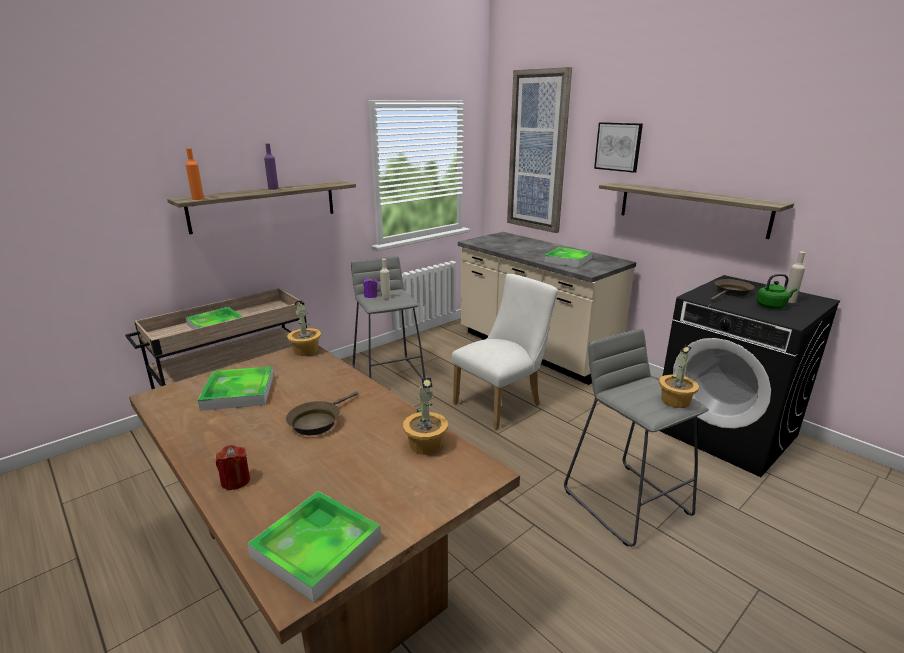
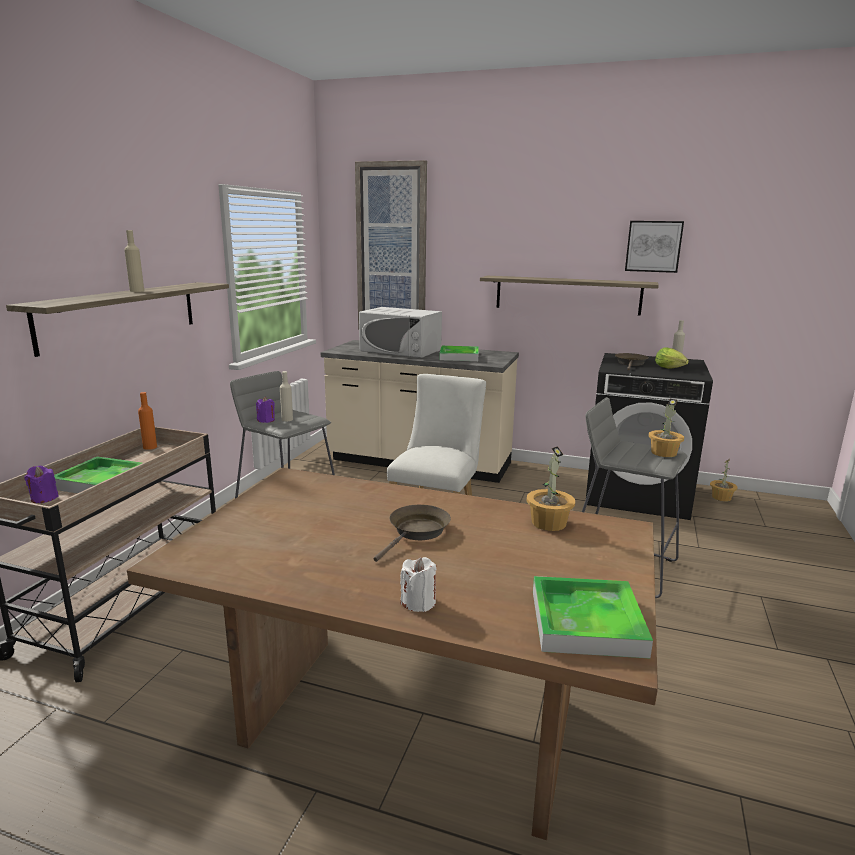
camera: 30 degrees left, 5 degrees down
orange bottle [186,148,204,200] -> orange bottle moved to [138,392,157,450]
tray [198,366,274,411] -> none
red candle [216,445,250,490] -> white candle [400,557,436,612]
purple bottle [264,143,279,190] -> beige bottle [124,230,144,292]
brown frying pan [286,391,358,435] -> brown frying pan turned 150 degrees counterclockwise [373,505,451,562]
potted plant [287,301,321,356] -> potted plant moved to [710,459,738,502]
picture [594,122,643,173] -> picture moved to [625,221,684,273]
green kettle [756,274,797,309] -> lettuce [655,348,689,369]
none -> purple candle [24,466,59,503]
none -> white microwave [359,307,442,358]

